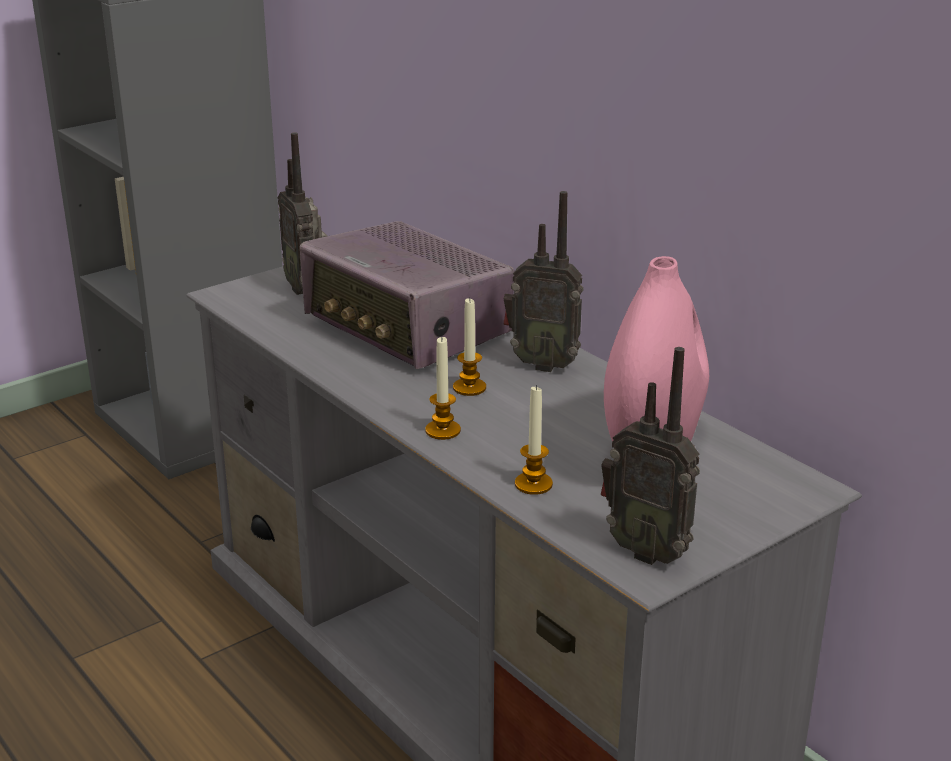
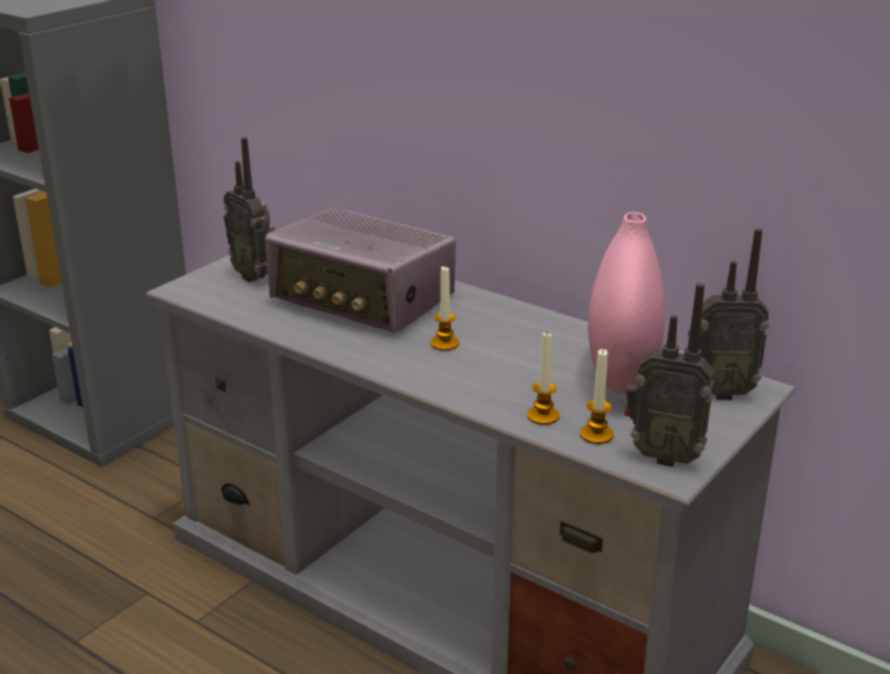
camera: 15 degrees left, 0 degrees up
candle [425,337,461,440] -> candle moved to [580,349,614,444]
radio [503,191,583,372] -> radio moved to [688,228,769,400]

